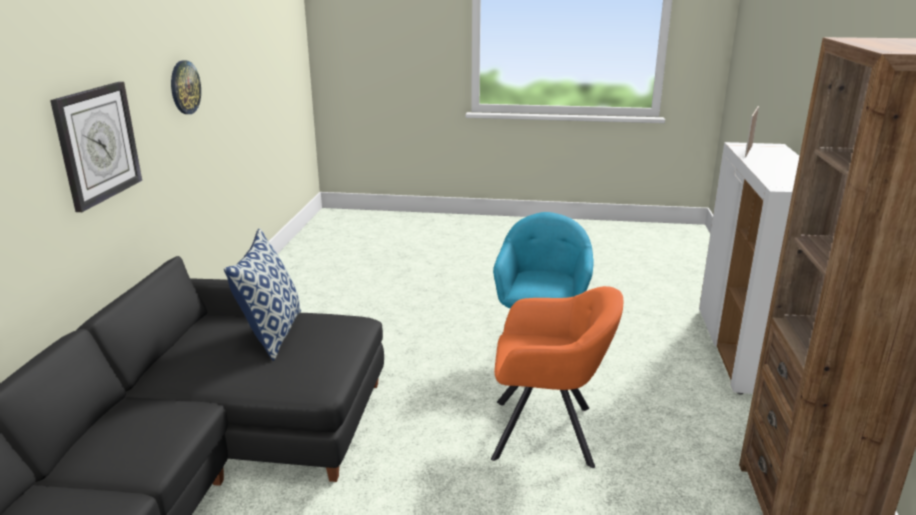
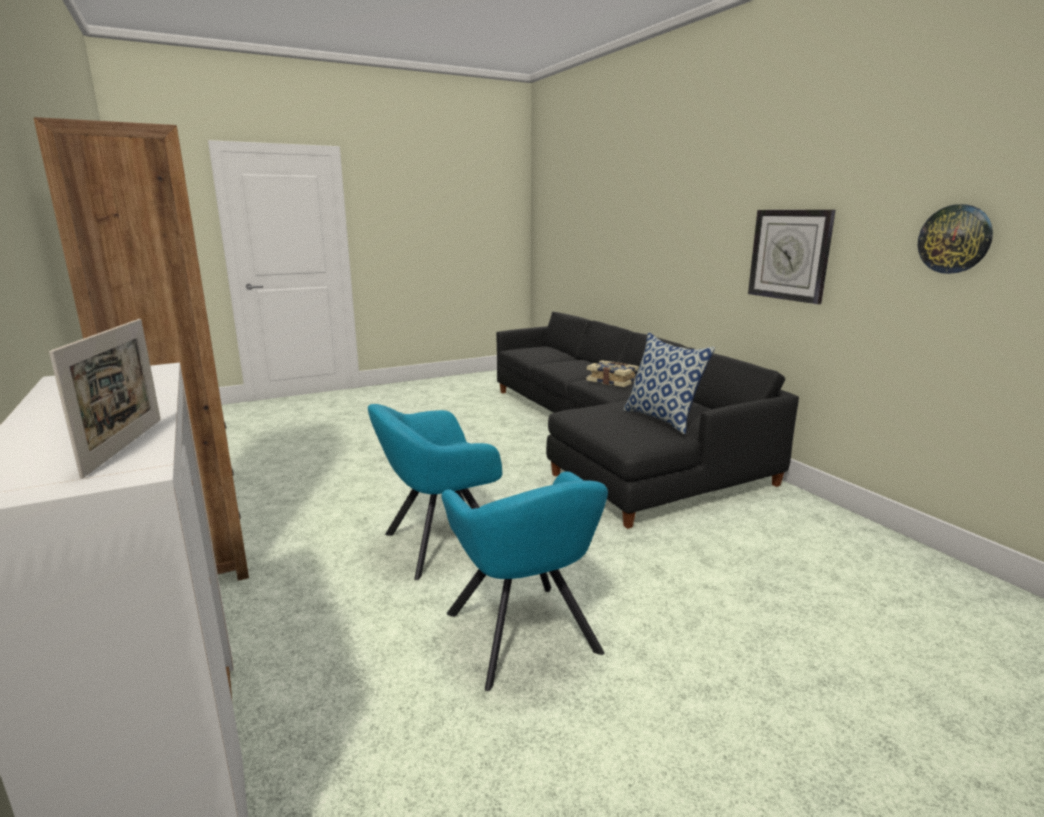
camera: 145 degrees right, 5 degrees down
orange armchair [491,286,623,468] -> turquoise armchair [368,404,502,580]
none -> book [586,360,639,387]

